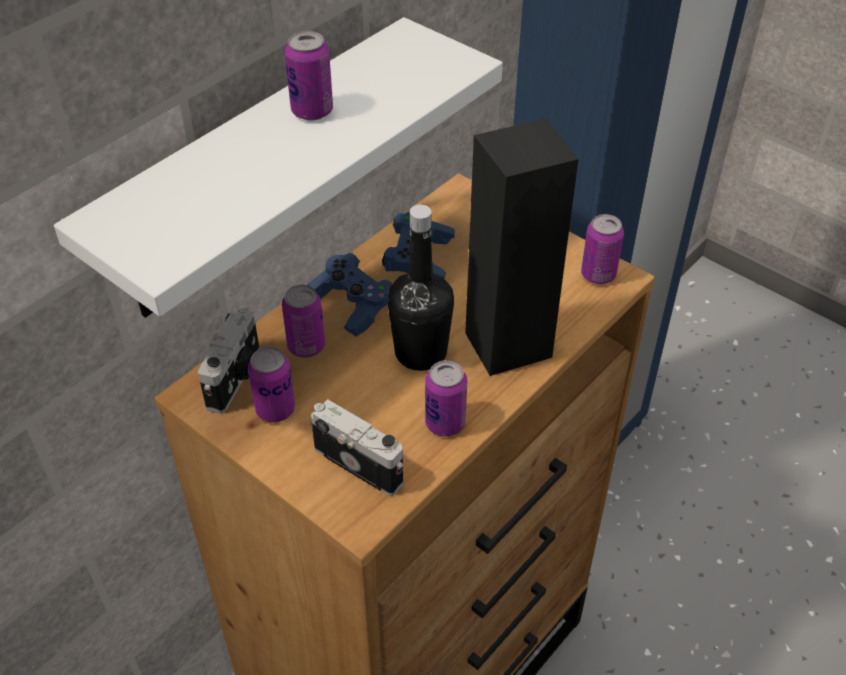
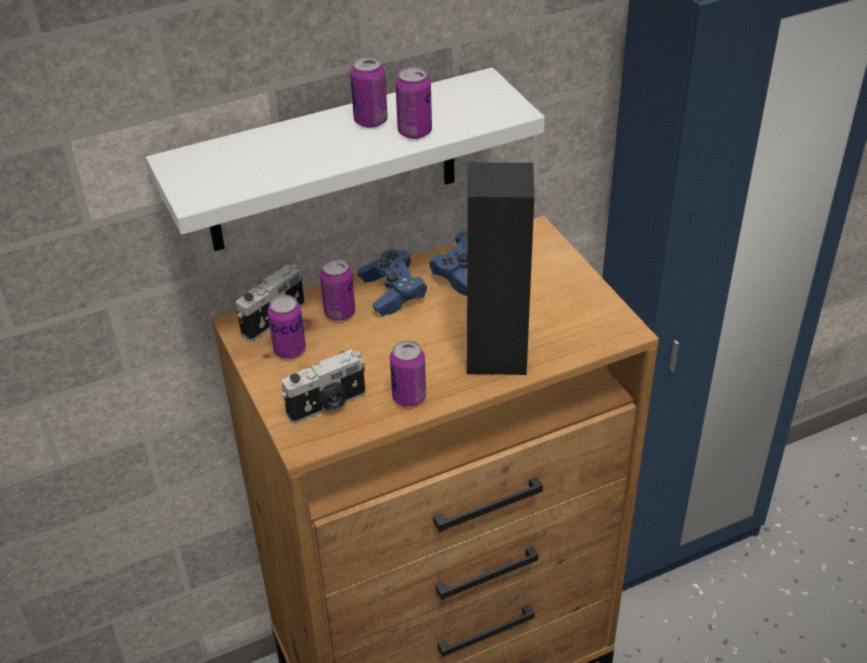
camera: 25 degrees right, 5 degrees down
camera [311,399,403,496] -> camera turned 90 degrees clockwise [281,349,365,424]
black bottle [387,205,454,371] -> none
can [581,214,624,284] -> can moved to [395,67,432,139]

